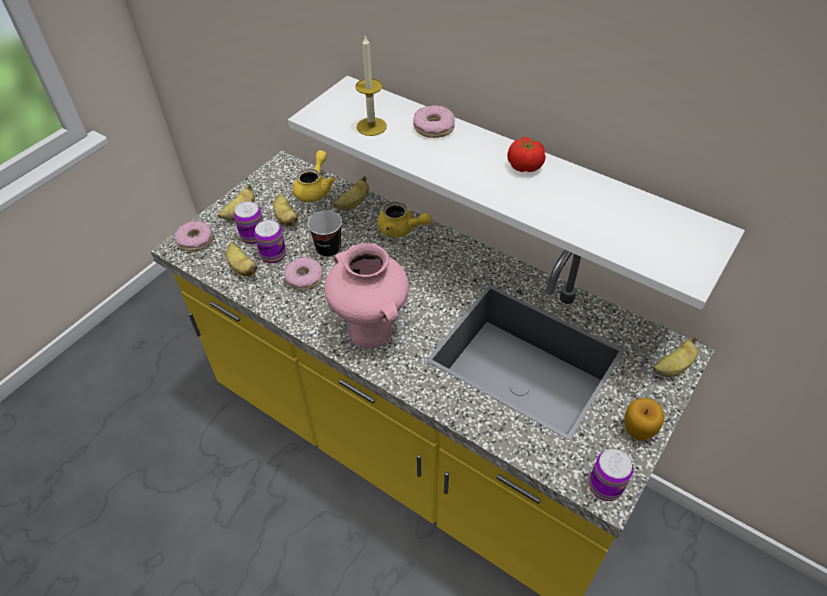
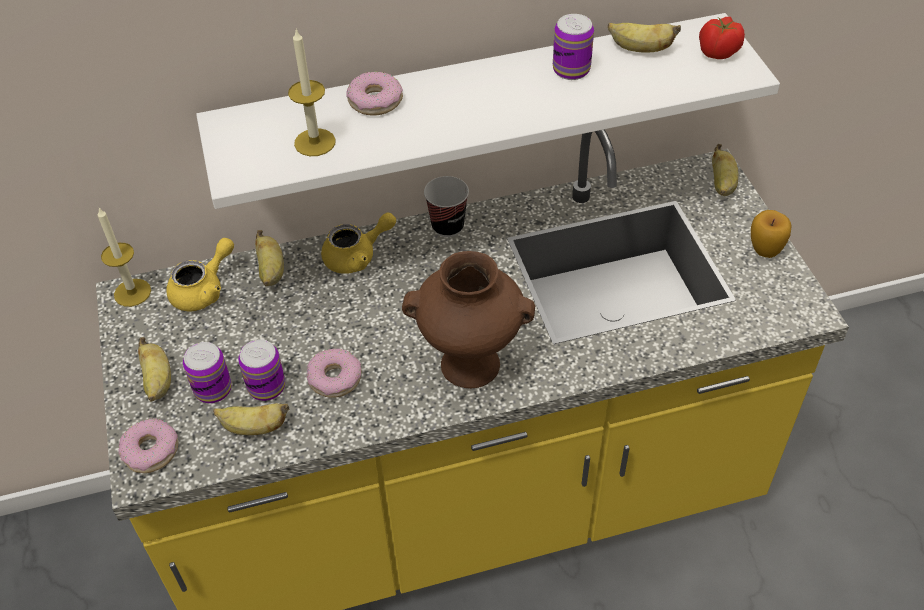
camera: 50 degrees left, 0 degrees up
banana [273,193,298,227] -> banana moved to [608,22,681,53]
yellow teapot [292,150,335,202] -> yellow teapot turned 75 degrees clockwise [166,238,234,311]
cup [307,211,342,258] -> cup moved to [424,176,469,237]
pink vase [324,243,409,348] -> brown vase [402,251,535,389]
tomato [507,137,546,172] -> tomato moved to [699,17,745,59]
can [589,449,633,501] -> can moved to [553,14,594,80]
none -> candle [98,208,151,307]

